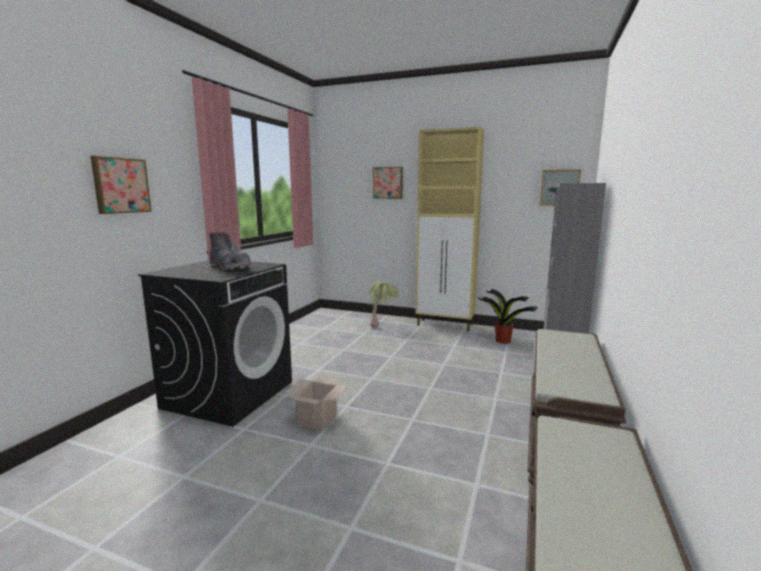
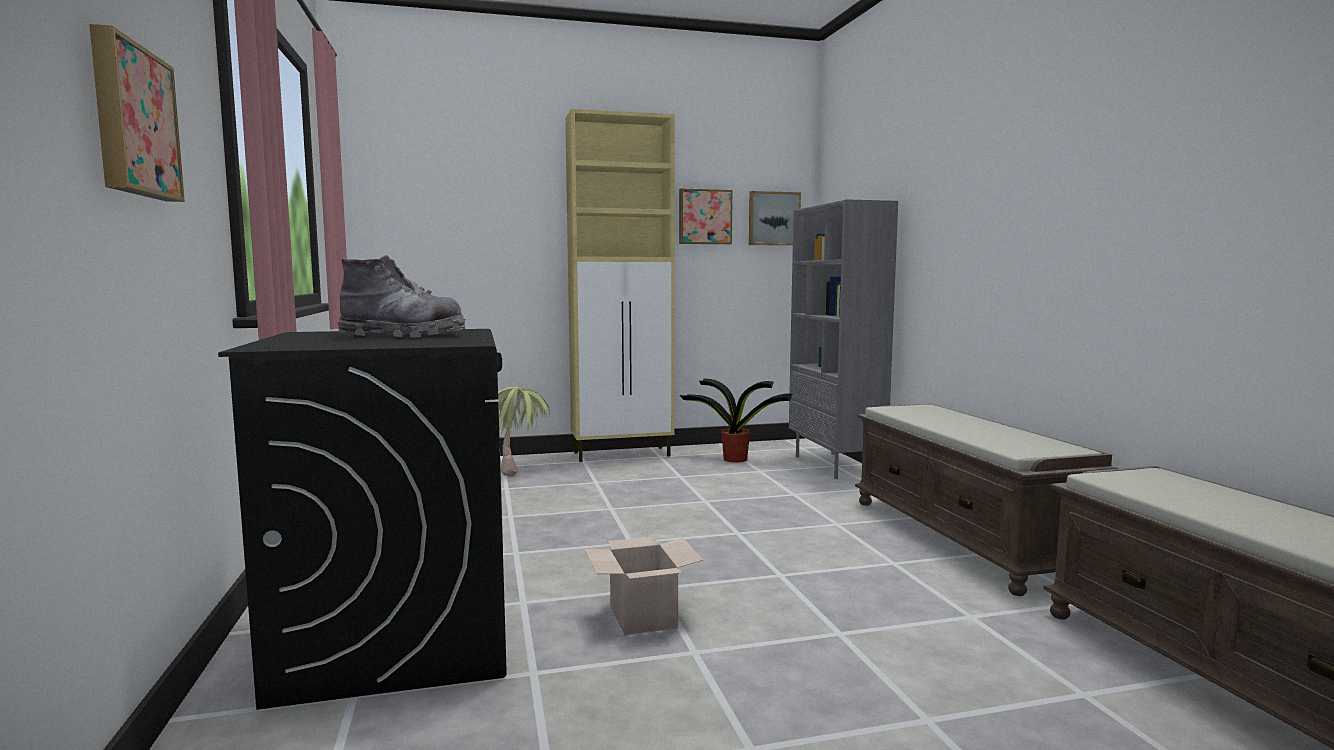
camera: 35 degrees left, 5 degrees down
picture [373,167,403,199] -> picture moved to [679,188,733,244]

